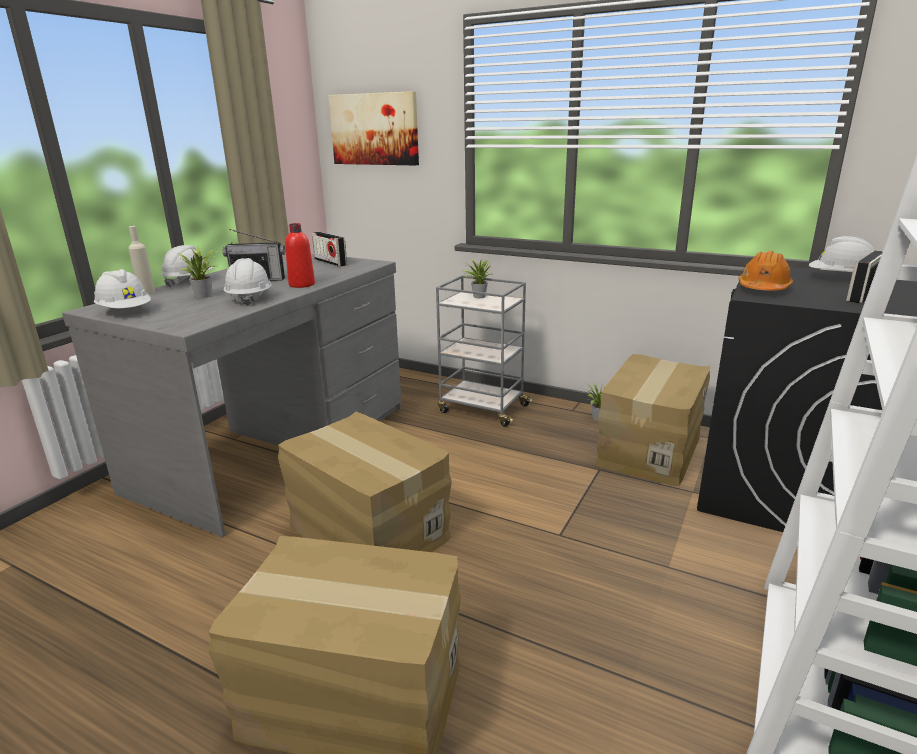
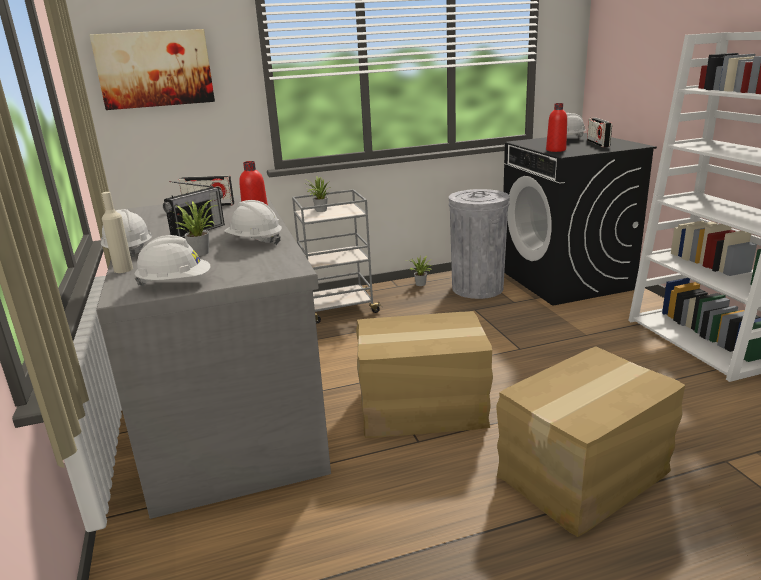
camera: 45 degrees left, 0 degrees up
cardboard box [596,354,710,486] -> grey trash can [449,189,510,299]
orange hard hat [738,251,793,291] -> red bottle [546,103,567,152]

